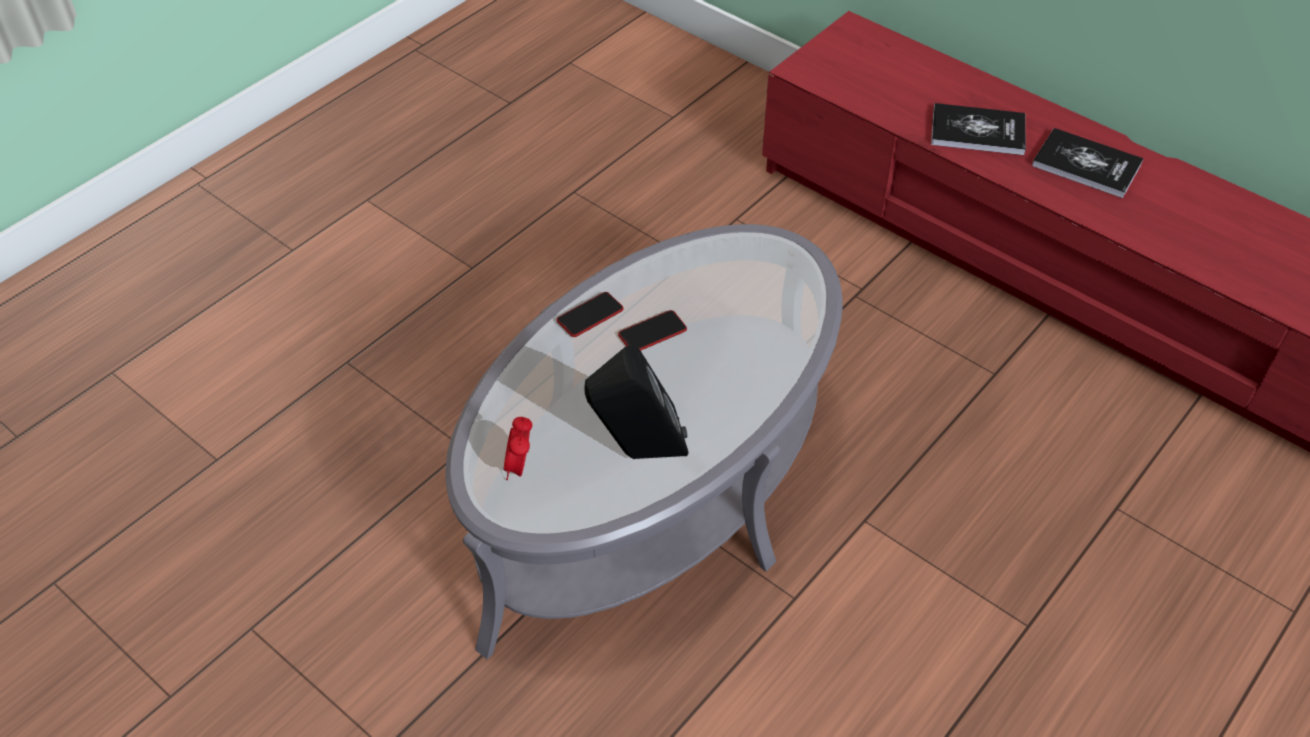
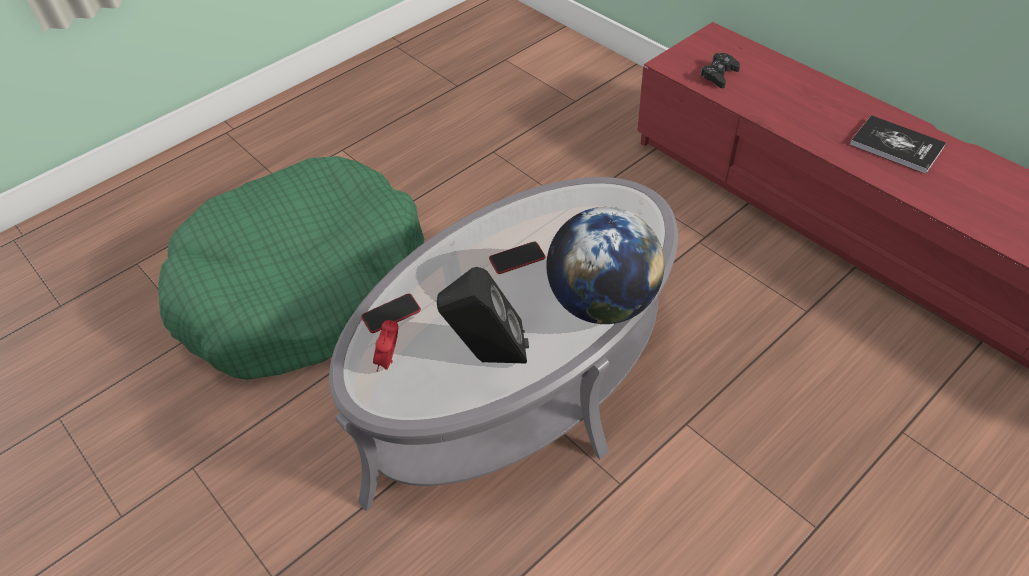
camera: 10 degrees right, 0 degrees up
phone [557,292,624,337] -> phone moved to [361,293,421,333]
book [931,103,1026,155] -> none
none -> green dog bed [158,156,424,380]
none -> globe [546,207,664,324]
none -> black game controller [700,53,740,88]

